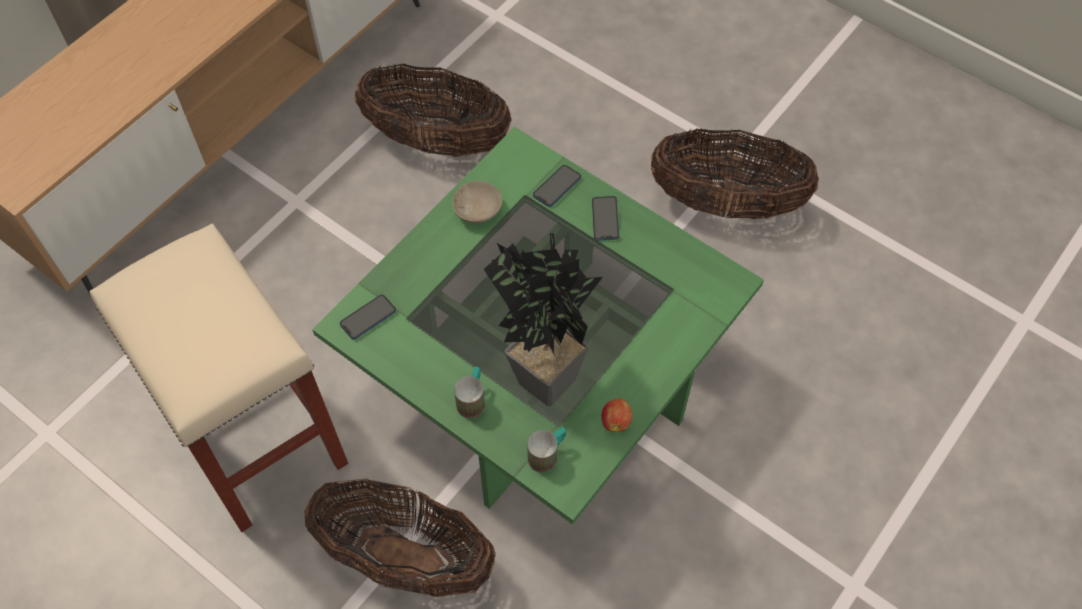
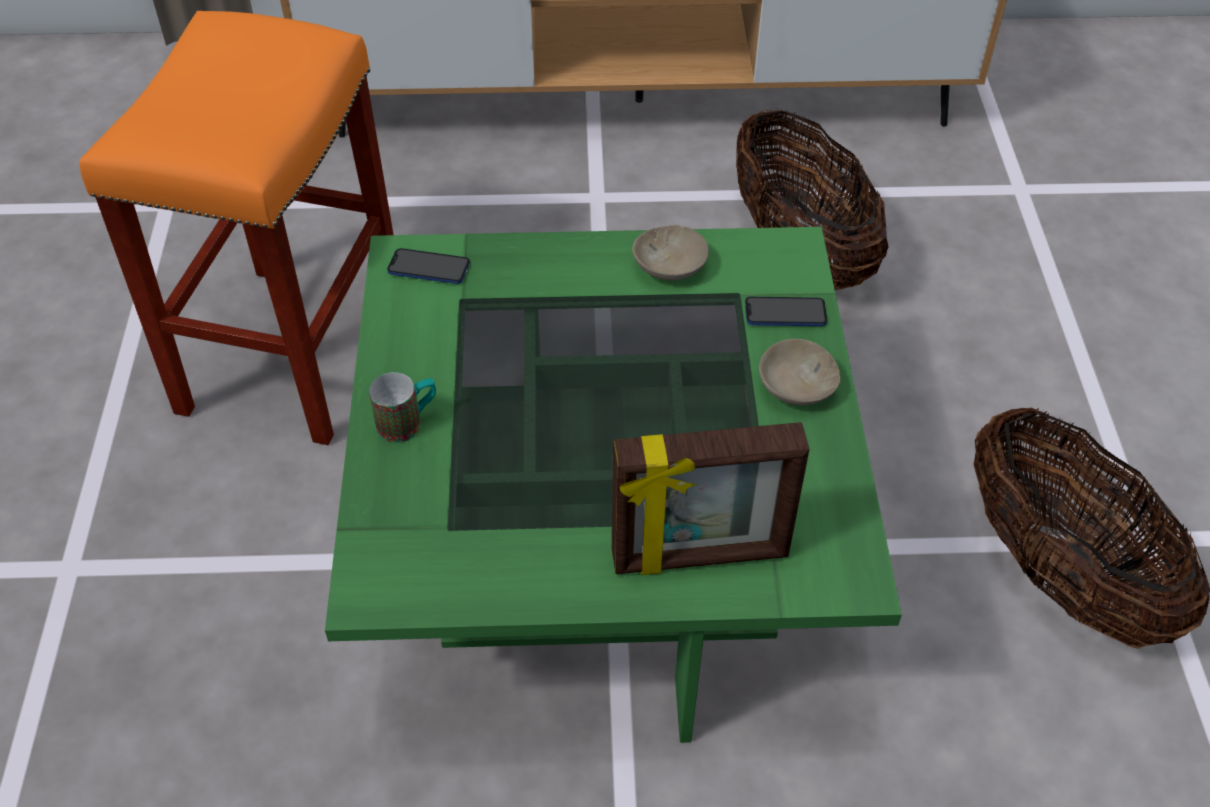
camera: 50 degrees right, 10 degrees down
beige stool [90,224,349,532] -> orange stool [79,11,394,445]
basket [304,479,496,597] -> none
potted plant [484,233,603,406] -> none
mug [527,427,566,473] -> none
phone [592,196,619,241] -> beige bowl [759,339,840,405]
apple [601,398,632,432] -> none
none -> picture frame [612,422,810,575]

